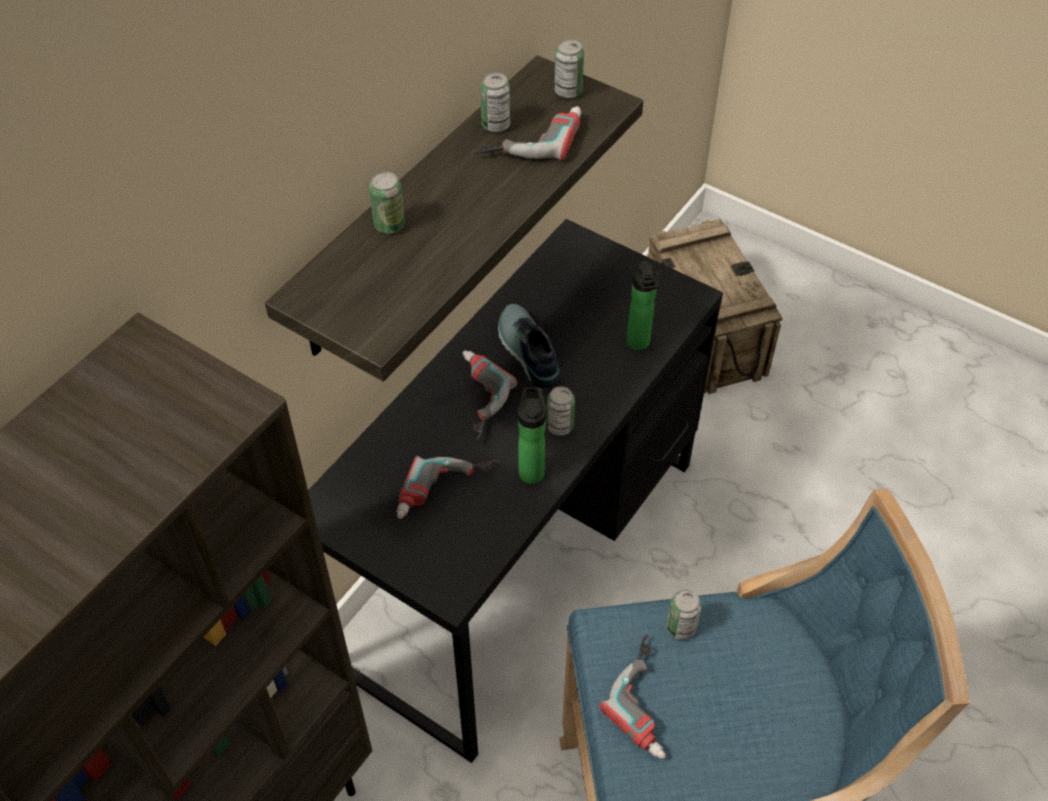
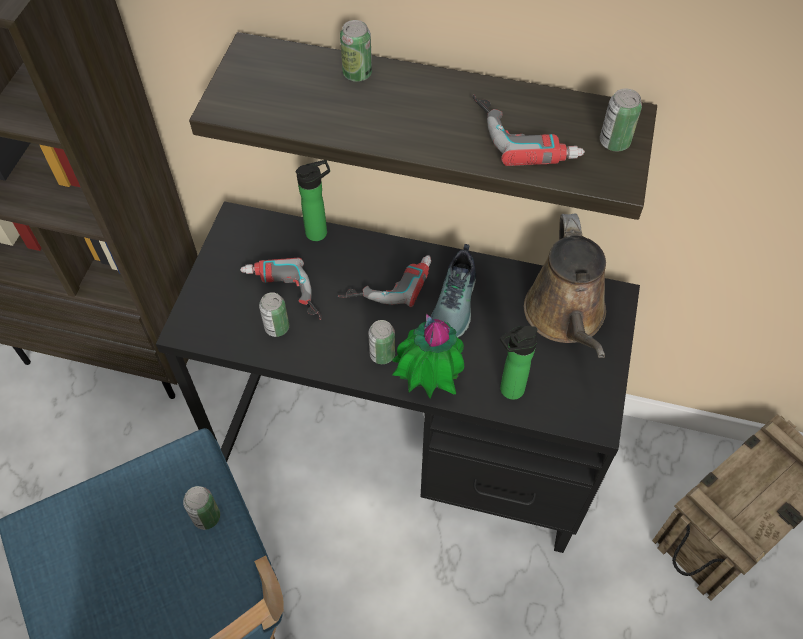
camera: 70 degrees right, 5 degrees up
can [480,72,510,132] -> can moved to [259,292,289,337]
shoe [498,304,562,388] -> shoe turned 150 degrees clockwise [431,244,476,337]
bottle [518,388,546,484] -> bottle moved to [296,160,330,241]
power drill [600,634,666,759] -> none
none -> potted plant [392,314,464,398]
none -> brown watering can [524,213,606,358]

